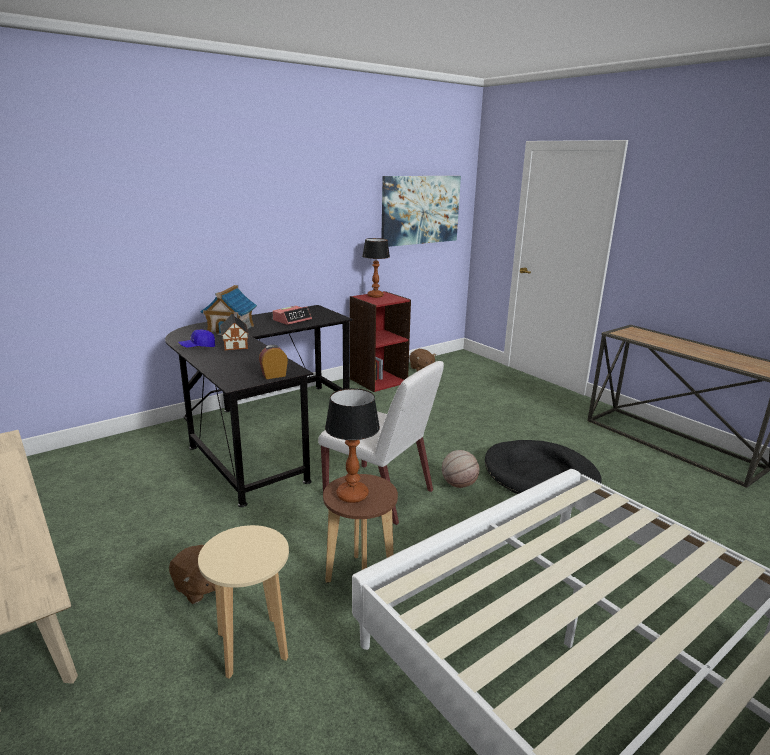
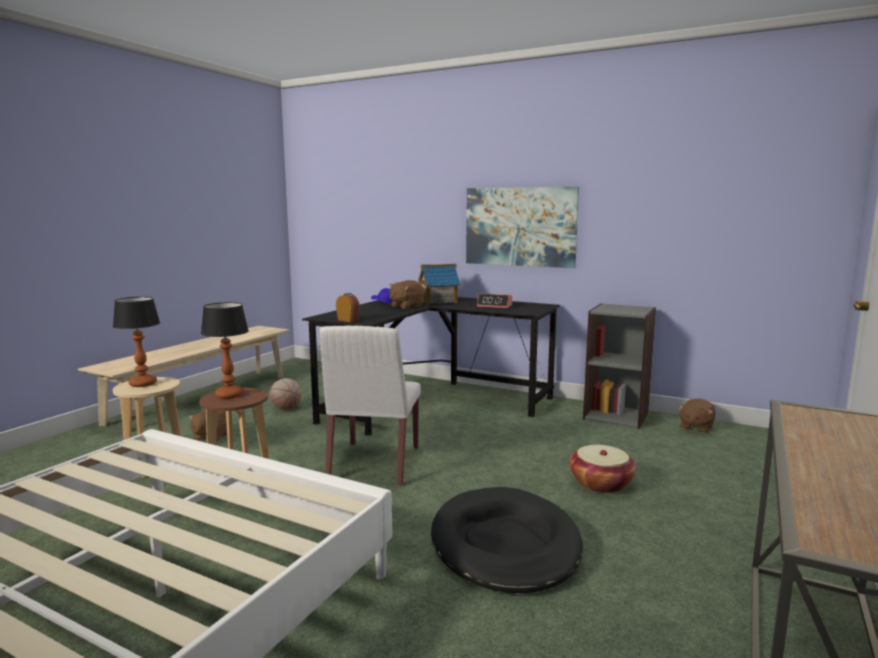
camera: 65 degrees right, 10 degrees down
toy house [220,312,249,350] -> brown plush toy [389,280,425,309]
red bookcase [350,291,411,392] -> grey bookcase [583,303,656,429]
table lamp [362,238,390,298] -> table lamp moved to [113,297,160,387]
picture [381,176,461,247] -> picture moved to [466,187,579,268]
basketball [442,450,479,488] -> basketball moved to [269,378,302,410]
none -> basket [569,445,636,493]

